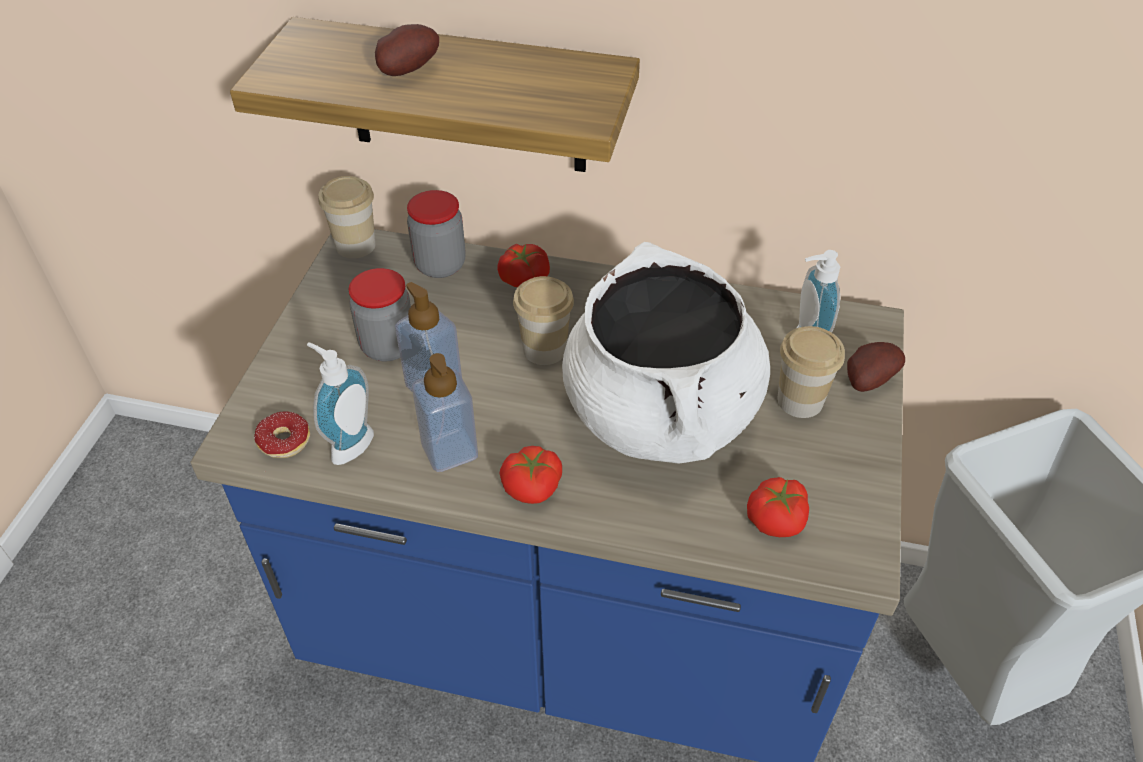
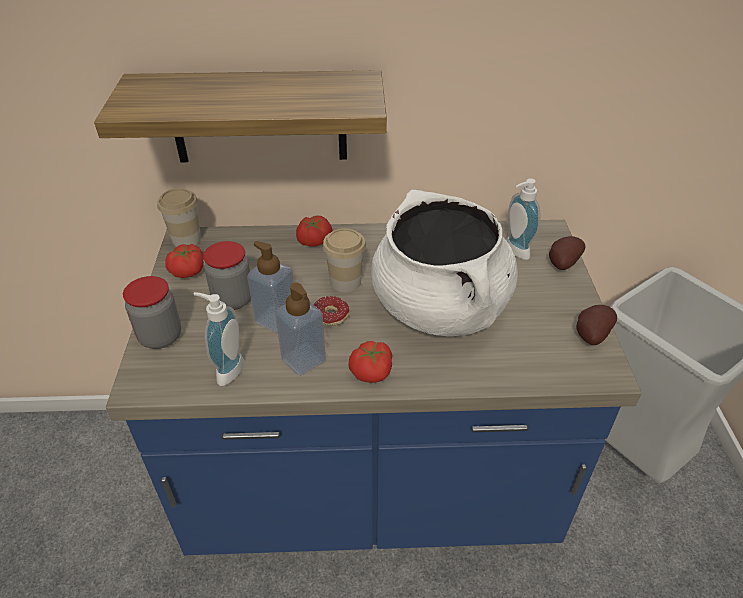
camera: 15 degrees left, 5 degrees down
donut [254,411,310,458] -> donut moved to [314,296,349,326]
potato [375,24,439,76] -> potato moved to [576,305,617,345]
jar [407,190,466,278] -> jar moved to [123,276,181,349]
tomato [747,477,809,537] -> tomato moved to [165,244,204,278]
cup [777,326,845,418] -> none

